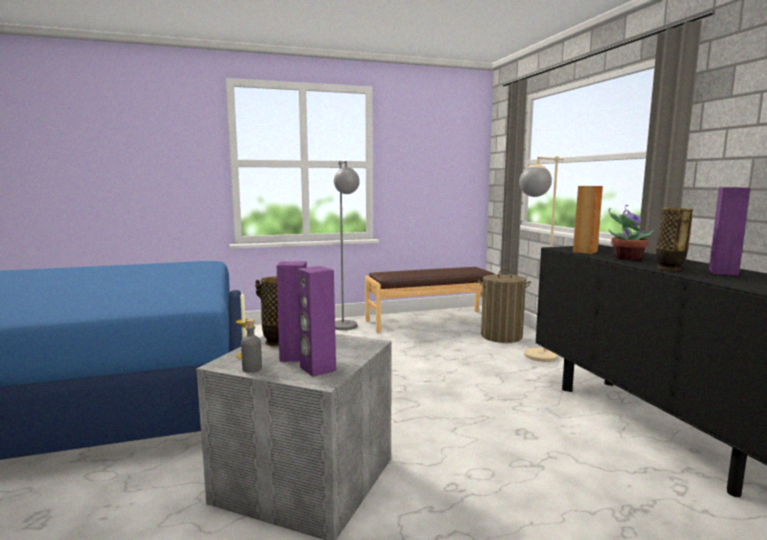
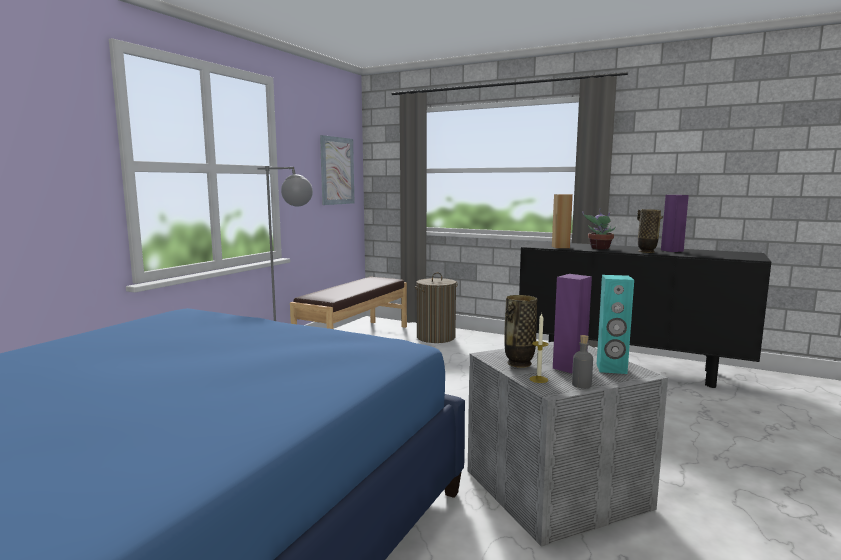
camera: 45 degrees left, 0 degrees up
purple speaker [297,266,336,377] -> turquoise speaker [597,275,634,374]
beige floor lamp [519,157,564,362] -> none
none -> picture [320,135,354,205]

